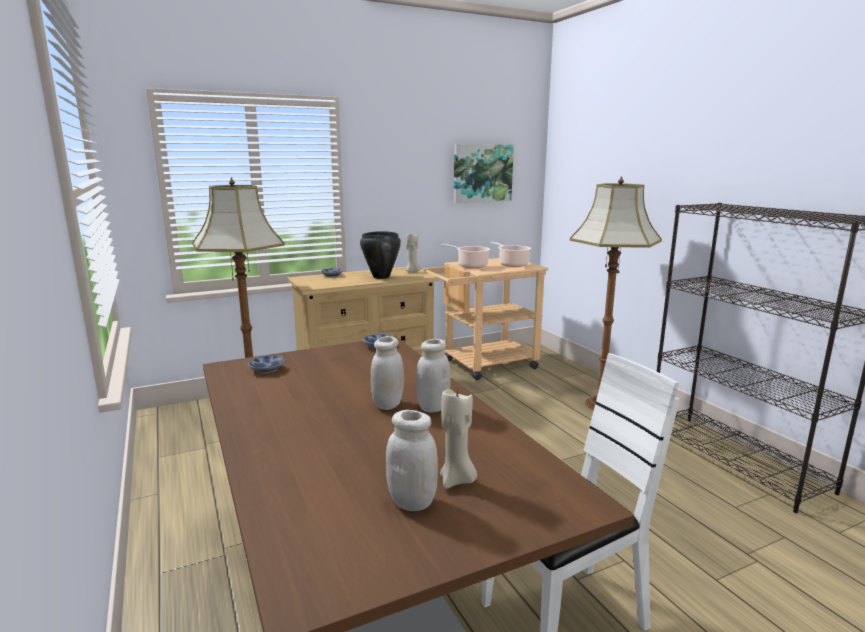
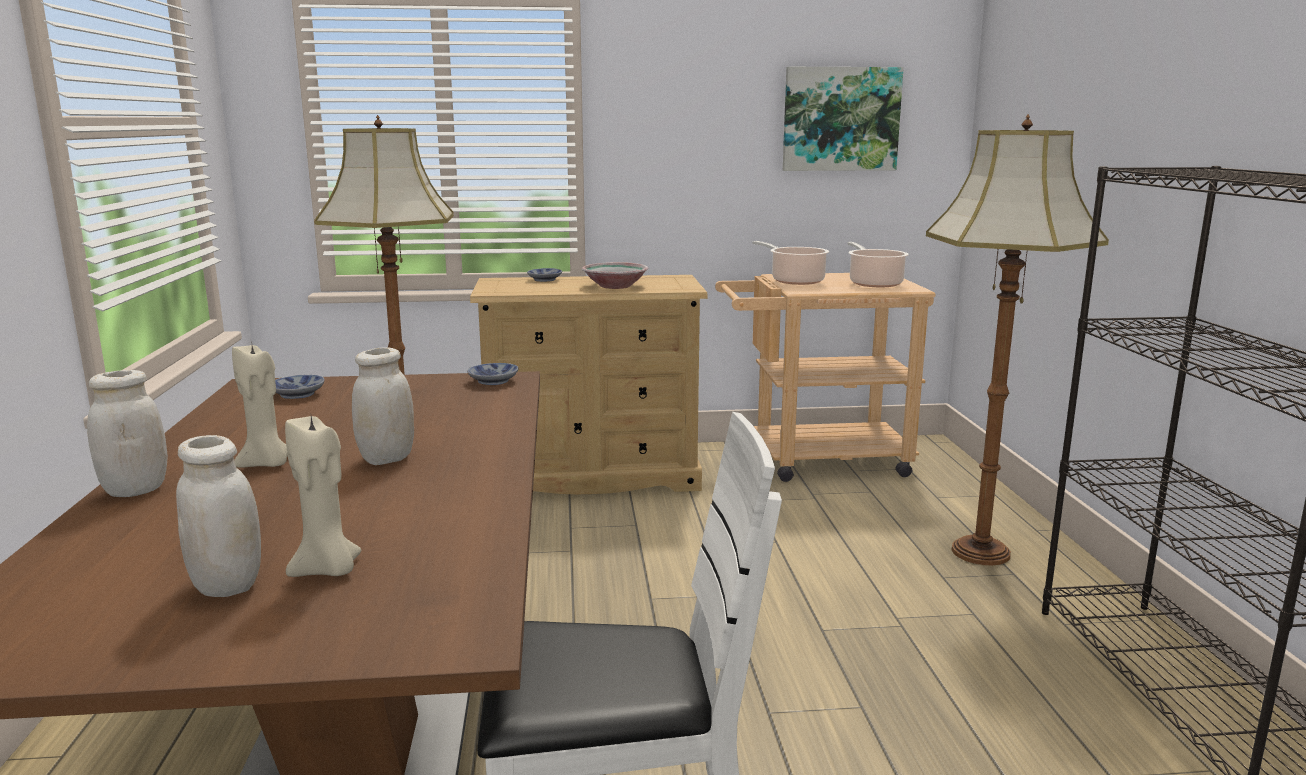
camera: 20 degrees right, 0 degrees up
black cooking pot [360,231,401,279] -> bowl [582,262,649,289]
beige candle [406,234,421,272] -> beige candle moved to [232,345,288,468]
white jar [416,339,451,413] -> white jar moved to [87,370,168,497]

